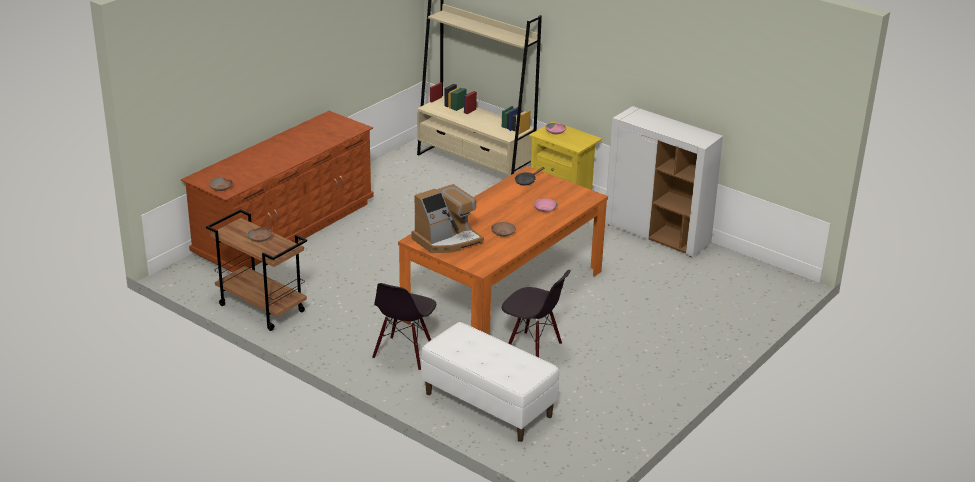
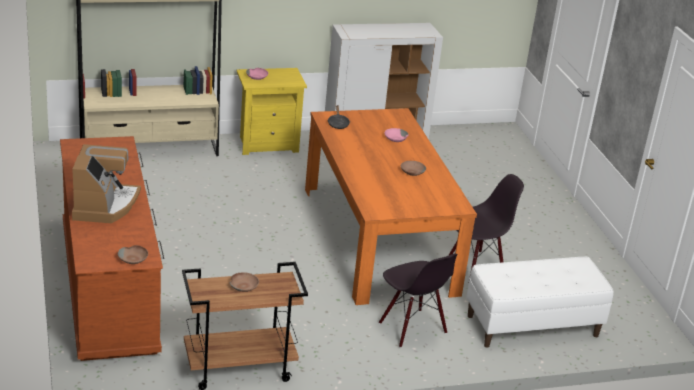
camera: 55 degrees left, 0 degrees up
coffee machine [412,184,484,253] -> coffee machine moved to [72,144,141,223]

